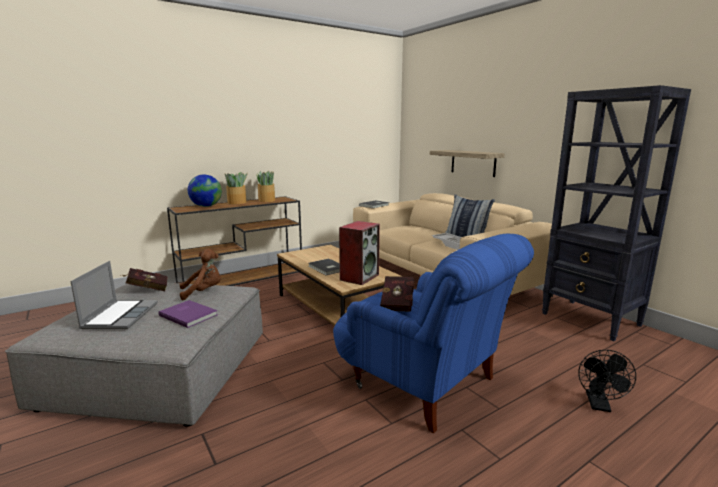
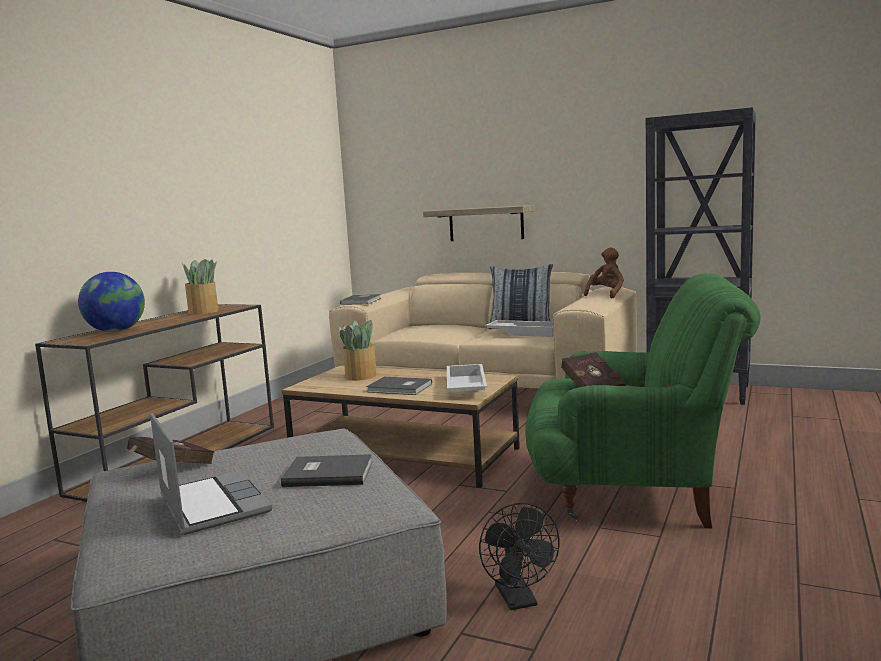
camera: 30 degrees left, 5 degrees down
purple book [159,300,218,328] -> grey book [281,454,372,487]
brown plush toy [180,248,221,300] -> brown plush toy moved to [584,247,624,298]
potted plant [225,172,248,204] -> potted plant moved to [339,320,377,381]
blue armchair [333,233,534,433] -> green armchair [525,273,761,529]
speaker [339,221,380,285] -> white tray [447,364,487,392]
black fan [578,350,636,412] -> black fan moved to [479,503,560,610]

